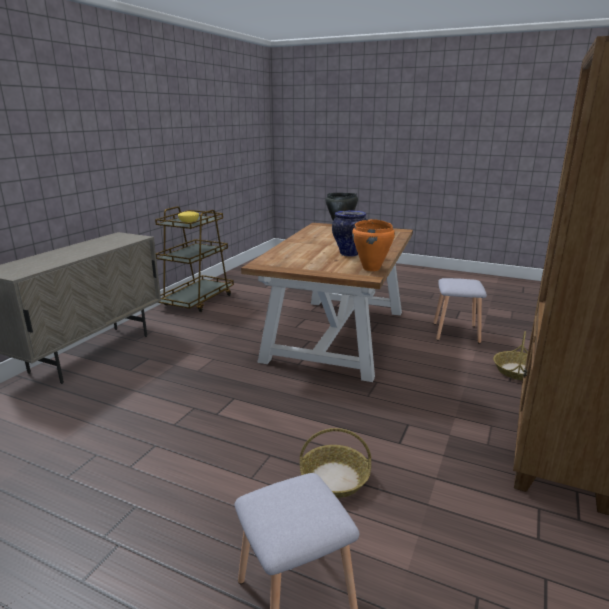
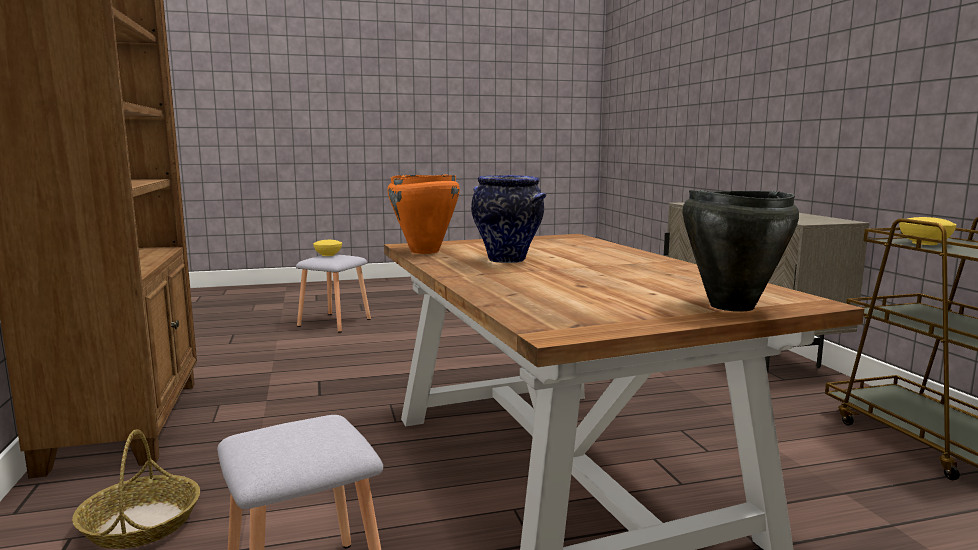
camera: 140 degrees right, 10 degrees down
basket [300,428,371,498] -> none
none -> yellow bowl [313,240,342,256]

